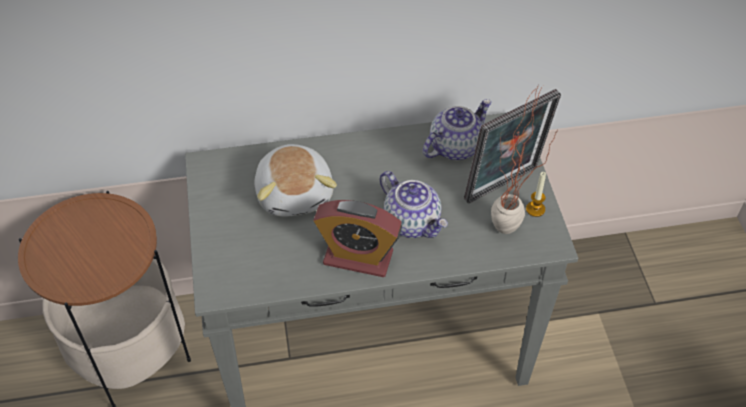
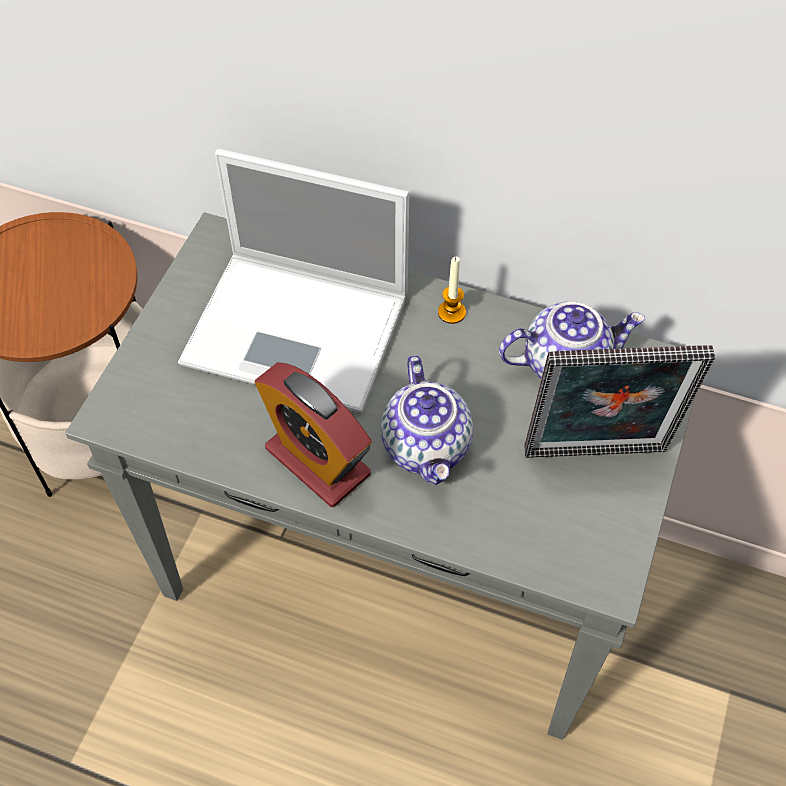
camera: 30 degrees right, 5 degrees up
plush toy [254,144,337,217] -> laptop [178,149,409,413]
potted plant [491,86,557,234] -> none
candle [526,172,546,217] -> candle moved to [438,257,466,324]

